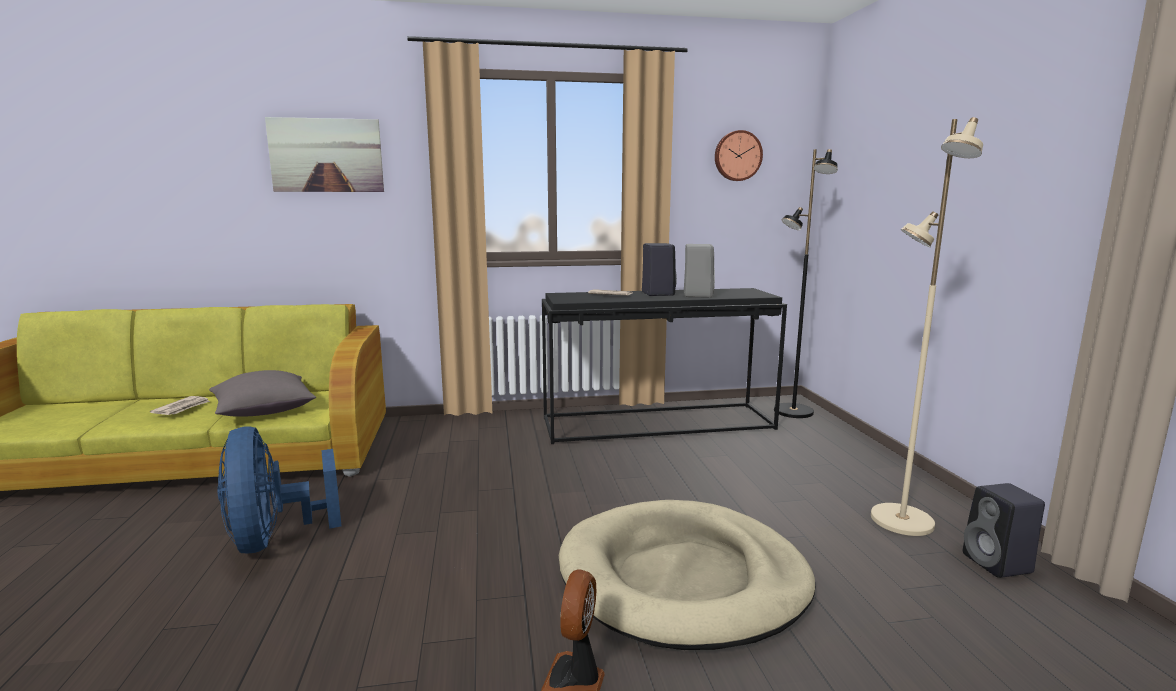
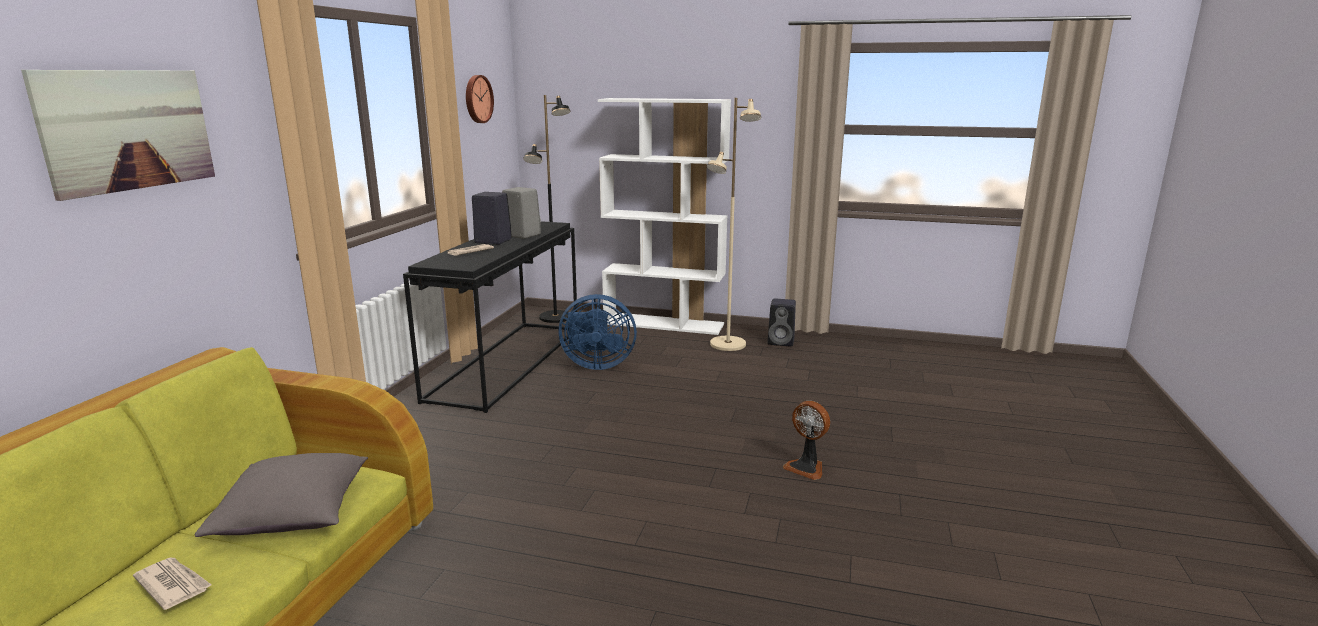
camera: 65 degrees left, 5 degrees up
blue fan [217,426,342,553] -> blue fan moved to [558,294,637,370]
beige dog bed [559,500,815,650] -> none
none -> white bookcase [598,98,731,335]

